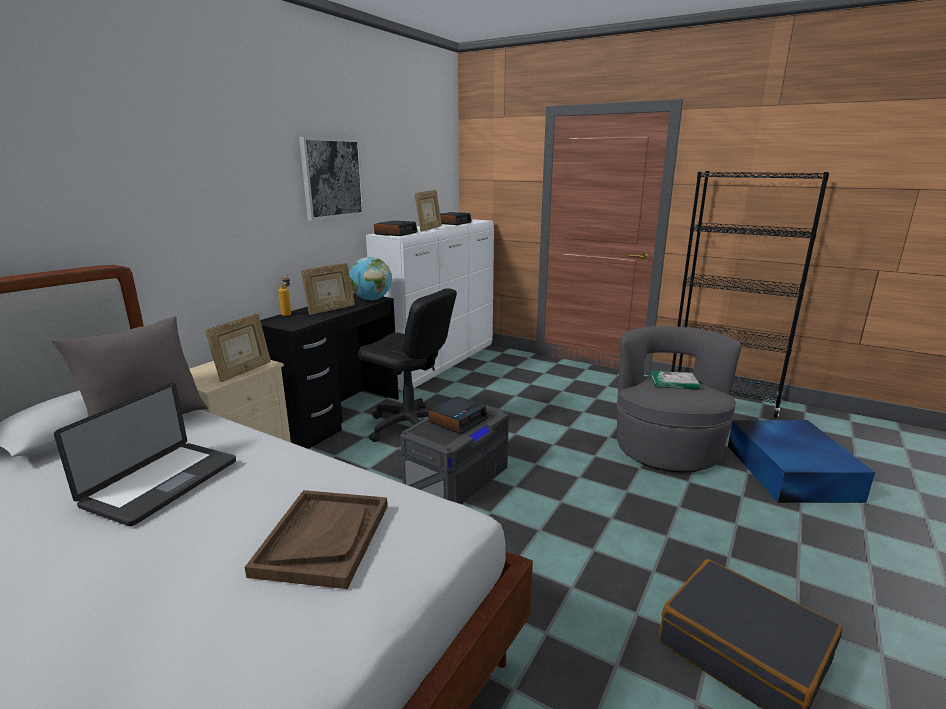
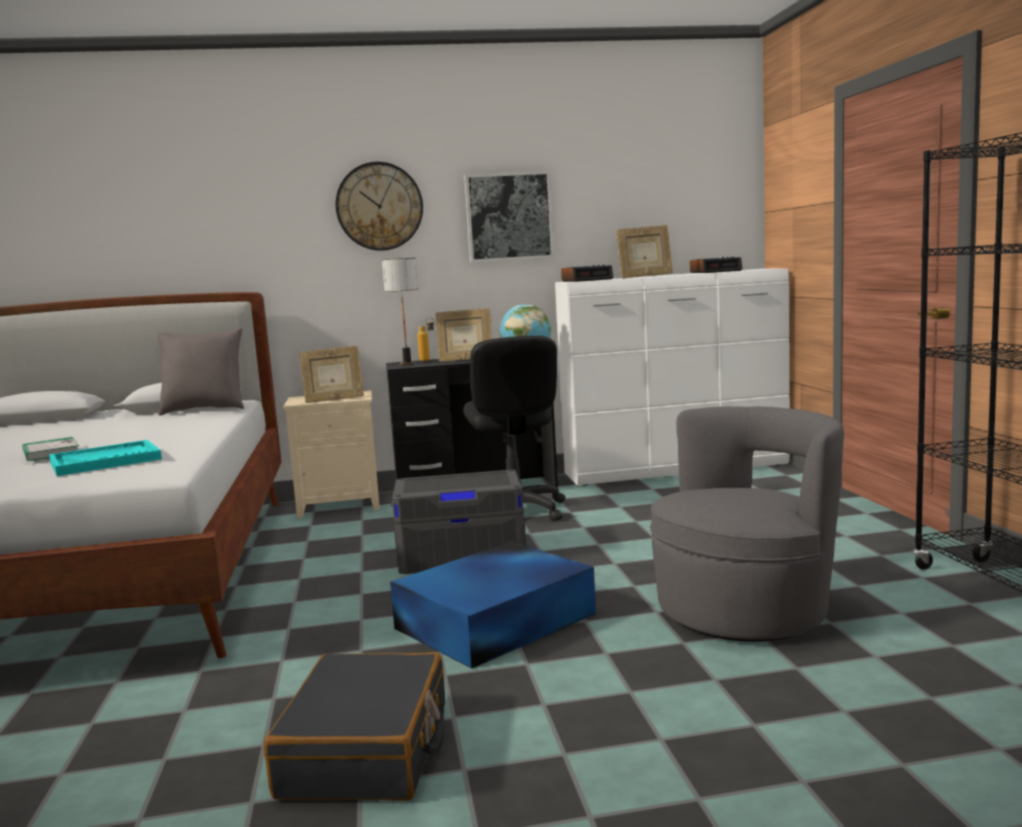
camera: 50 degrees right, 10 degrees down
laptop [54,383,236,527] -> none
brown tray [245,490,387,589] -> turquoise tray [49,440,162,476]
alarm clock [428,396,488,434] -> none
book [650,371,700,390] -> book moved to [22,437,79,461]
blue storage box [728,420,875,503] -> blue storage box moved to [390,541,596,669]
none -> wall clock [335,162,423,251]
none -> table lamp [382,258,418,365]

